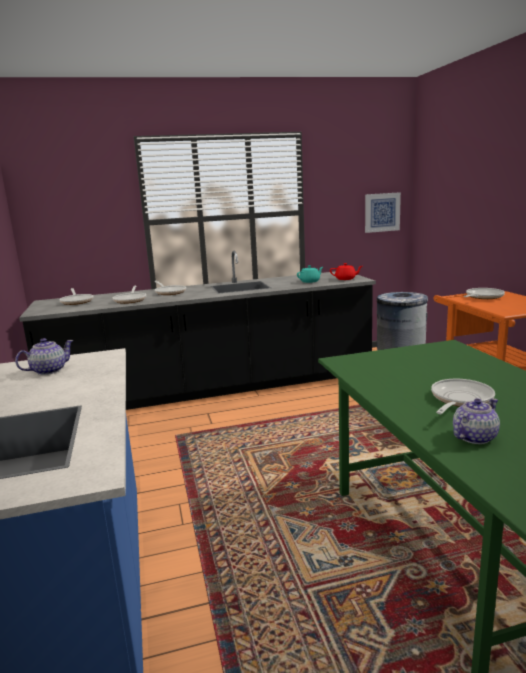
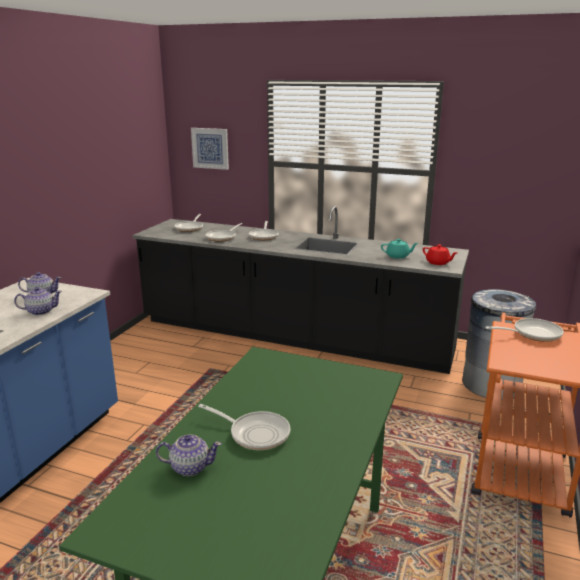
camera: 35 degrees right, 5 degrees up
picture [365,192,401,233] -> picture moved to [191,128,229,170]
frying pan [431,379,495,414] -> frying pan turned 45 degrees clockwise [198,404,290,450]
none -> teapot [14,287,62,315]

